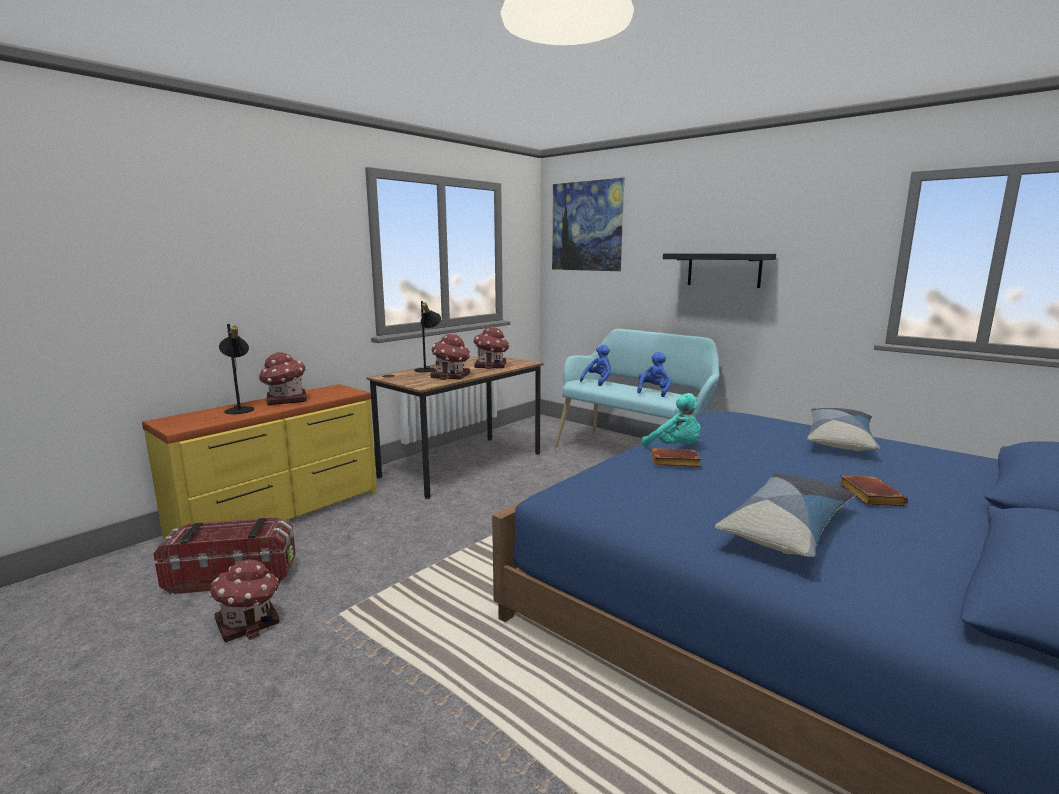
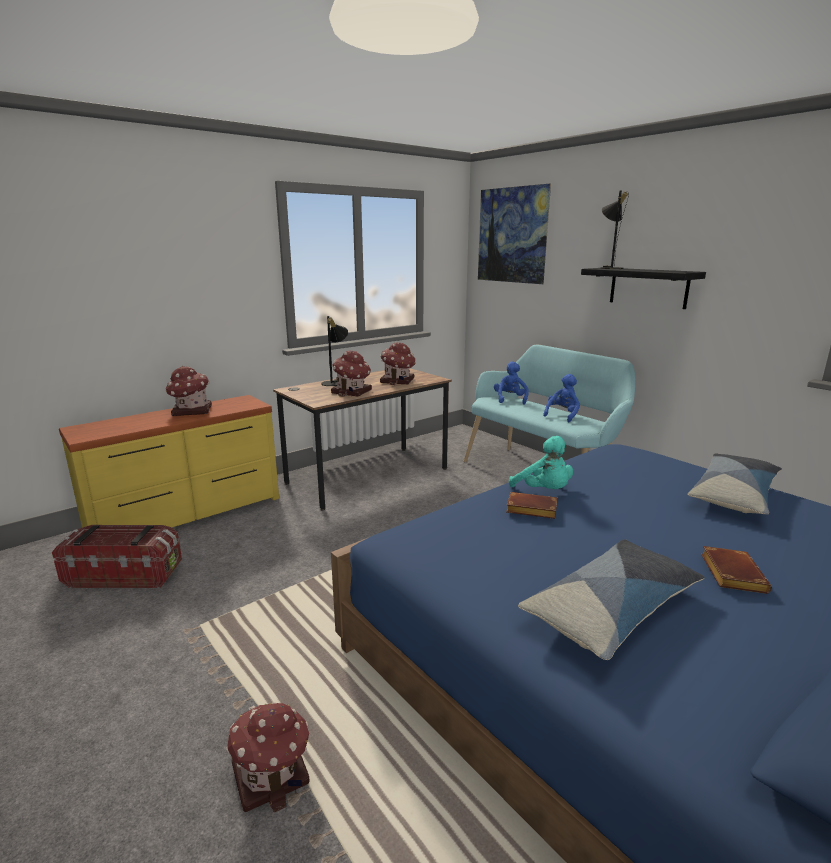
camera: 10 degrees right, 5 degrees up
toy house [209,559,280,642] -> toy house moved to [226,702,310,812]
black table lamp [219,324,254,414] -> black table lamp moved to [600,190,629,269]
blue plush toy [580,345,611,386] -> blue plush toy turned 45 degrees counterclockwise [494,361,529,405]

